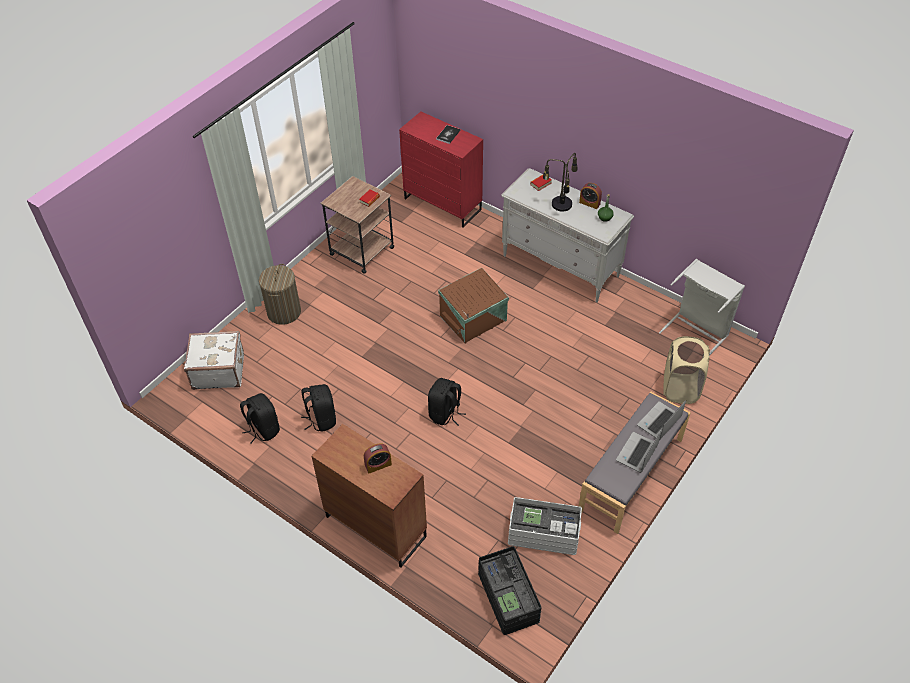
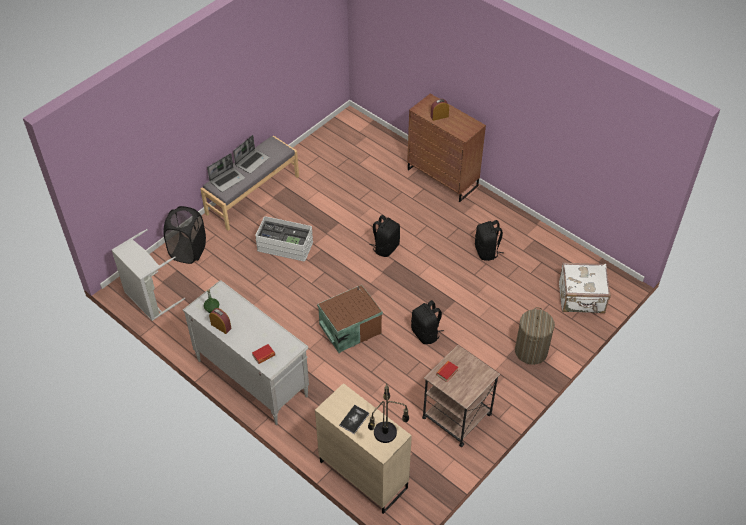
camera: 175 degrees left, 0 degrees up
black backpack [240,393,280,444] -> black backpack moved to [411,300,444,344]
red dresser [399,112,483,228] -> beige dresser [315,383,412,514]
black storage box [478,546,541,635] -> none
white storage box [508,497,582,555] -> white storage box moved to [255,216,313,261]
table lamp [543,153,578,212] -> table lamp moved to [368,383,409,443]
beige laundry basket [663,336,710,404] -> black laundry basket [164,206,206,264]

